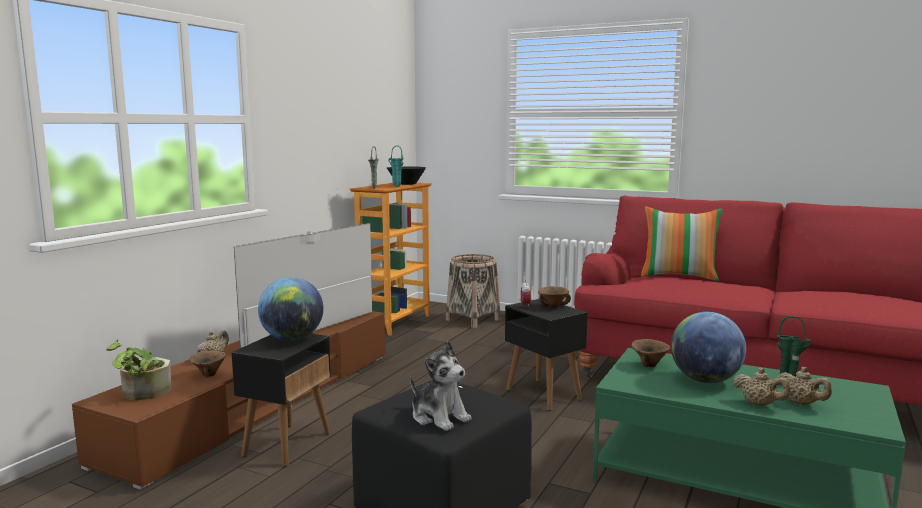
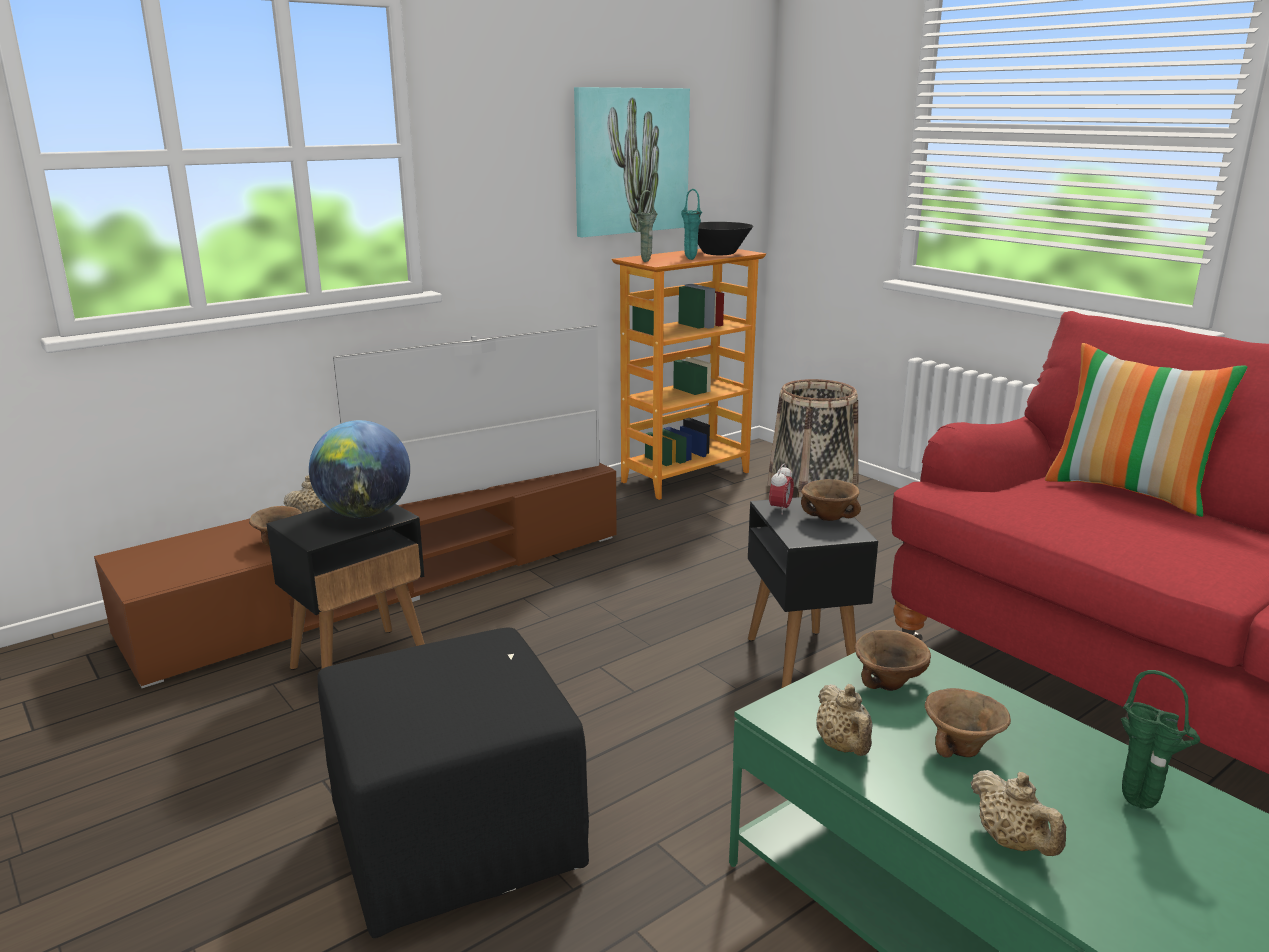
camera: 25 degrees right, 10 degrees up
potted plant [106,339,172,401] -> none
plush toy [410,341,472,431] -> none
globe [671,312,746,383] -> brown bowl [925,688,1011,758]
beige teapot [776,367,832,405] -> beige teapot moved to [816,684,873,756]
none -> picture [574,87,690,237]

